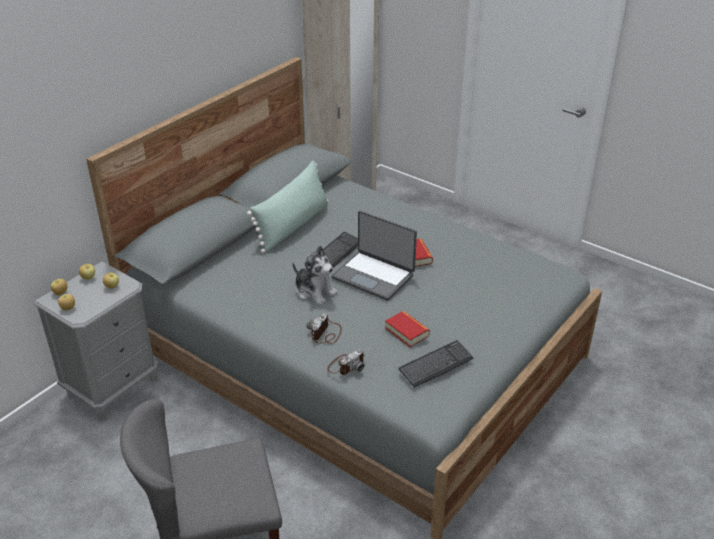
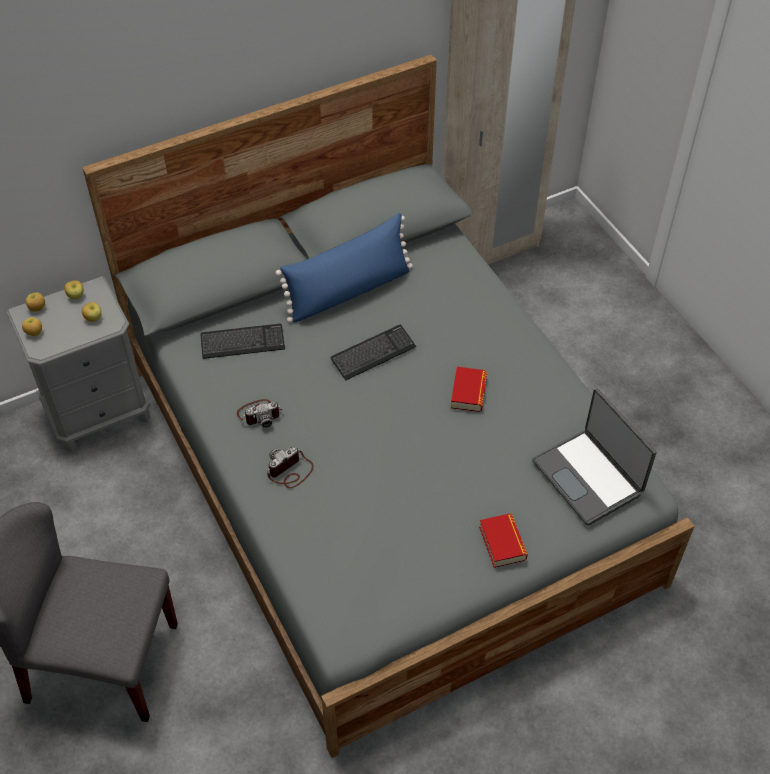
camera: 25 degrees right, 15 degrees up
green pillow [247,161,329,253] -> blue pillow [275,213,413,323]
plush toy [292,246,338,305] -> none
camera [327,349,364,375] -> camera moved to [237,399,282,428]
laptop [331,210,417,301] -> laptop moved to [532,388,656,526]
book [385,311,430,347] -> book moved to [479,513,528,568]
keyboard [398,340,474,388] -> keyboard moved to [200,324,285,359]

